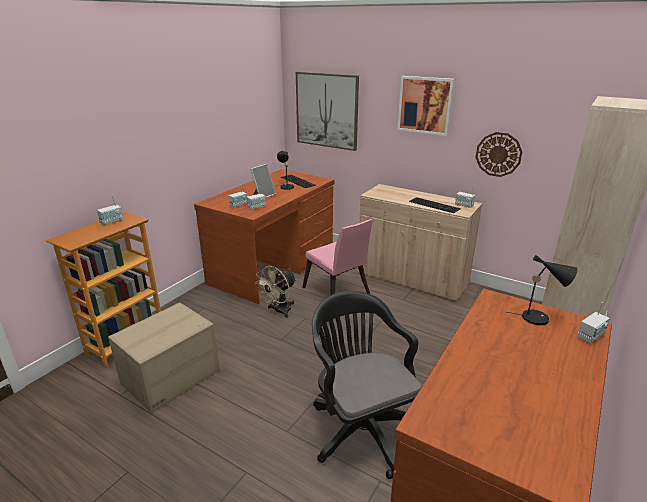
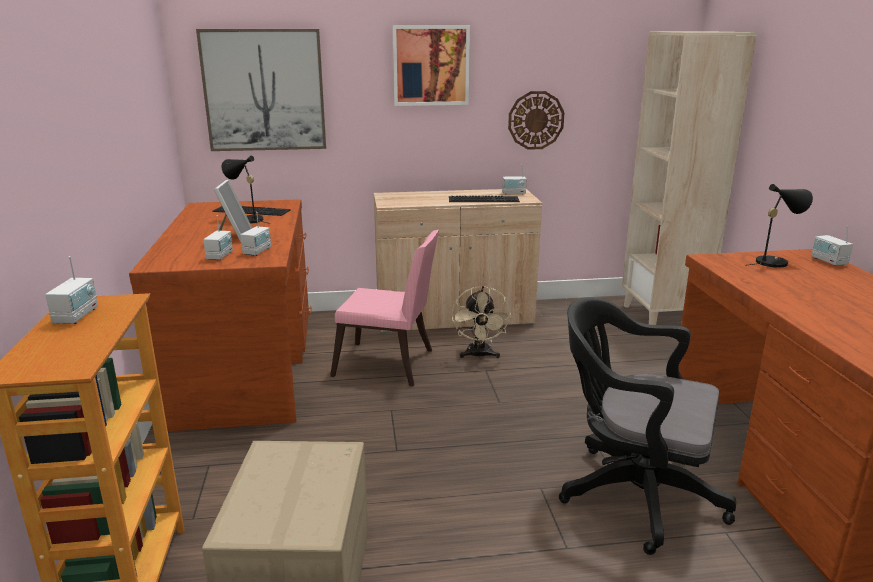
camera: 40 degrees left, 5 degrees down
beige fan [255,266,297,318] -> beige fan moved to [452,286,511,359]
radio [577,302,610,344] -> radio turned 150 degrees clockwise [811,225,853,266]

